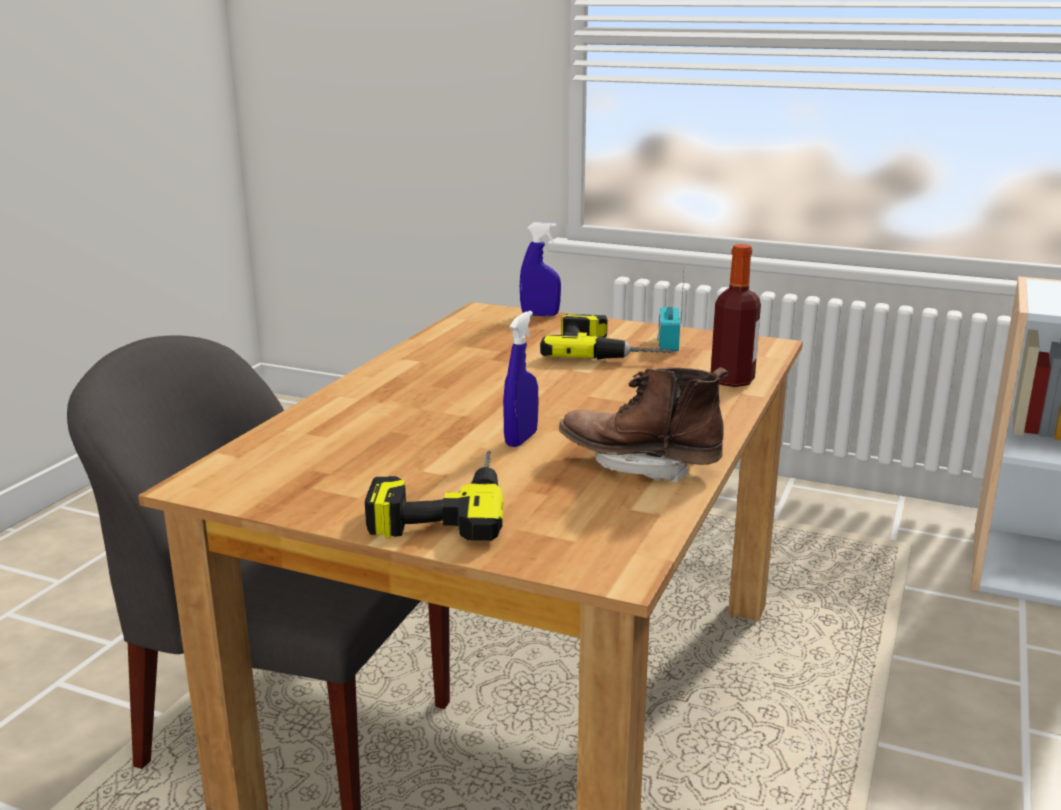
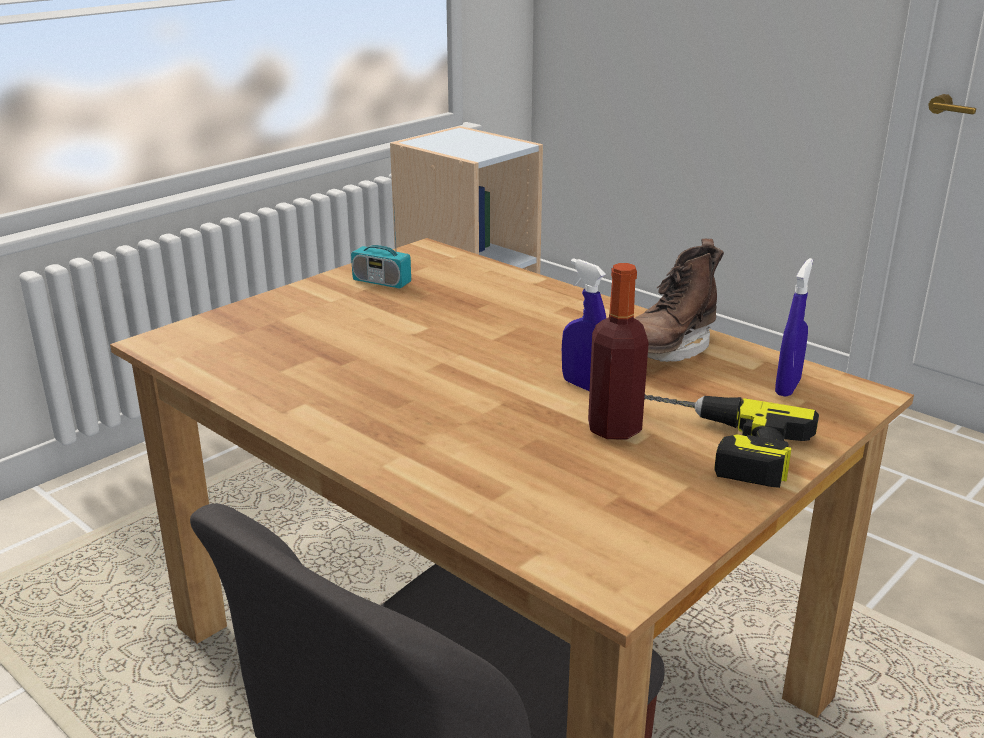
camera: 70 degrees left, 5 degrees up
blue spray bottle [520,223,561,316] -> blue spray bottle moved to [775,258,813,397]
power drill [540,314,672,360] -> none
bottle [711,244,761,387] -> bottle moved to [588,263,649,439]

